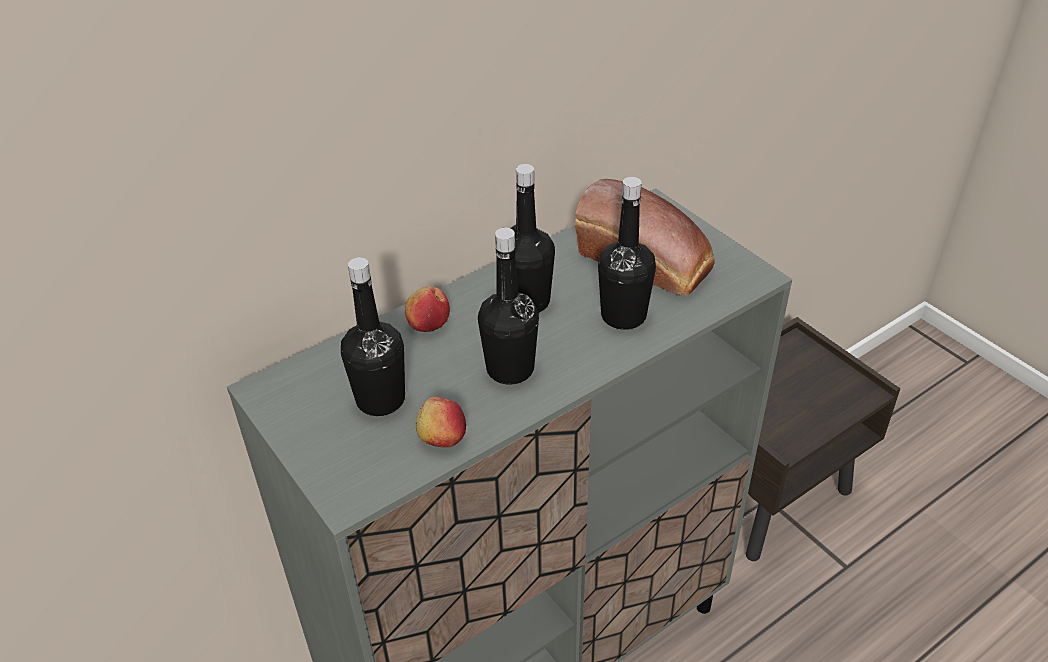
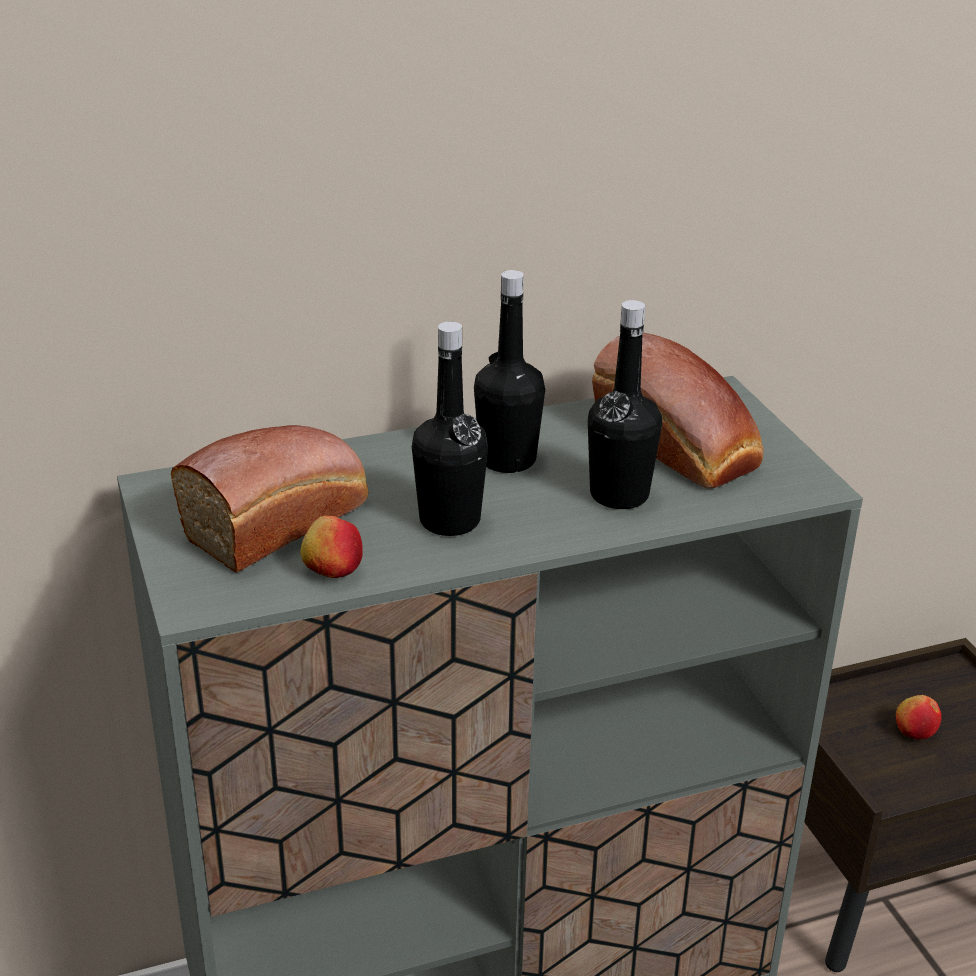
camera: 15 degrees right, 10 degrees down
black bottle [341,257,405,416] -> bread [171,425,369,573]
apple [405,286,450,332] -> apple moved to [896,695,942,740]

